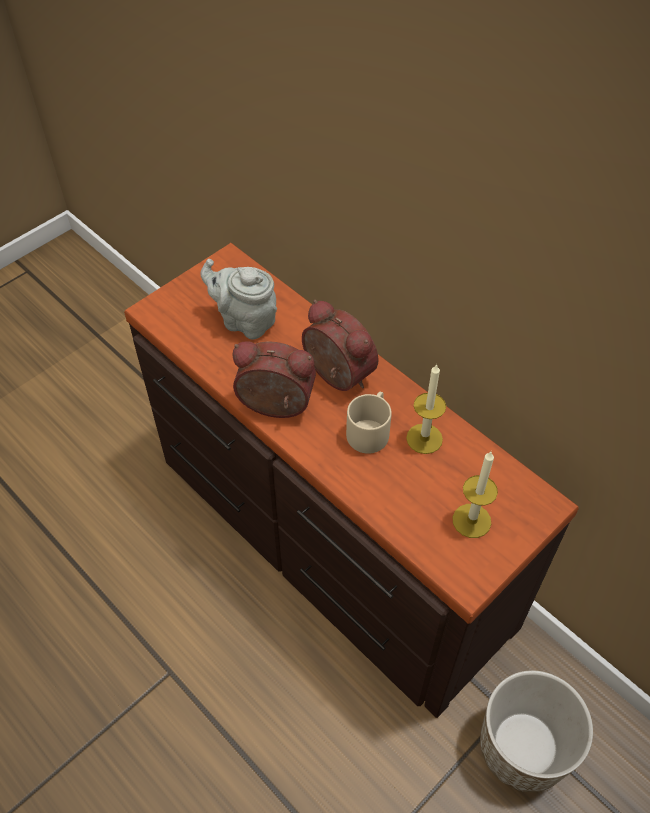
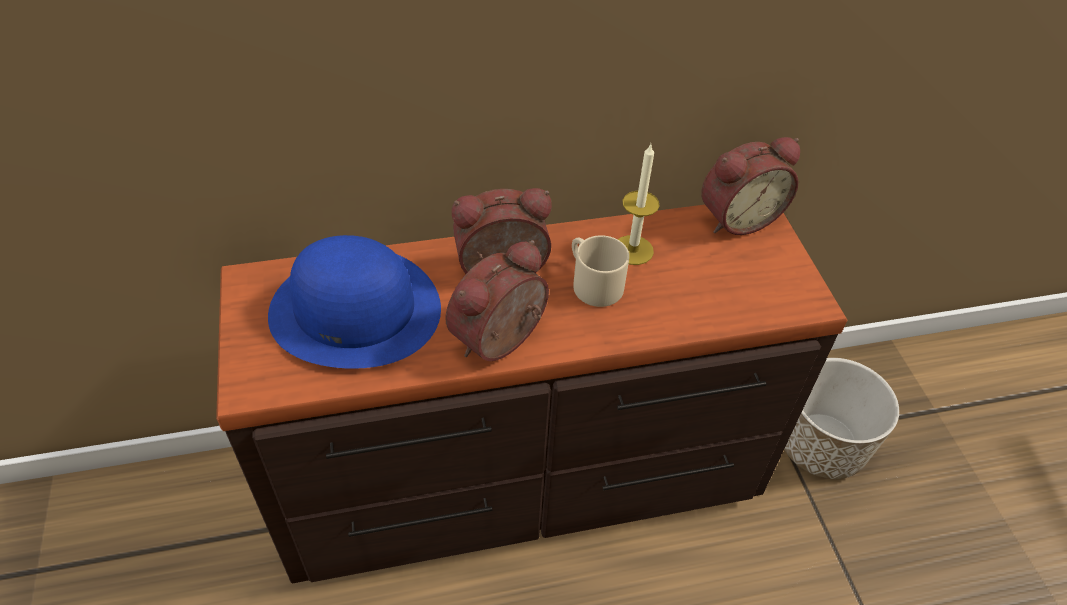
camera: 60 degrees left, 5 degrees down
grey teapot [200,259,277,339] -> blue hat [268,235,441,369]
candle [452,452,498,538] -> none
none -> alarm clock [701,137,800,235]

